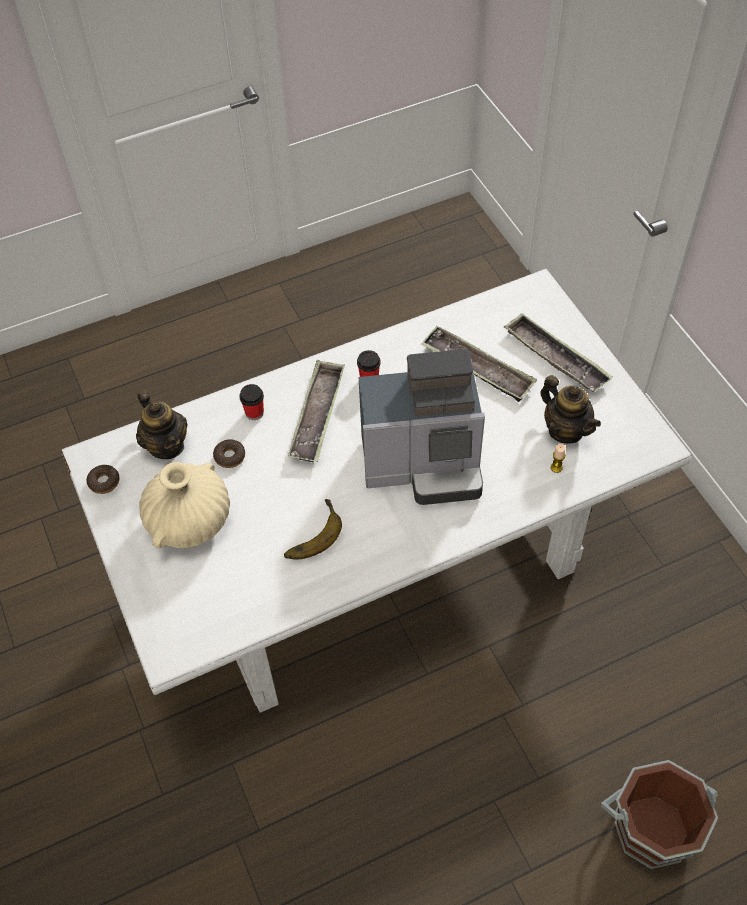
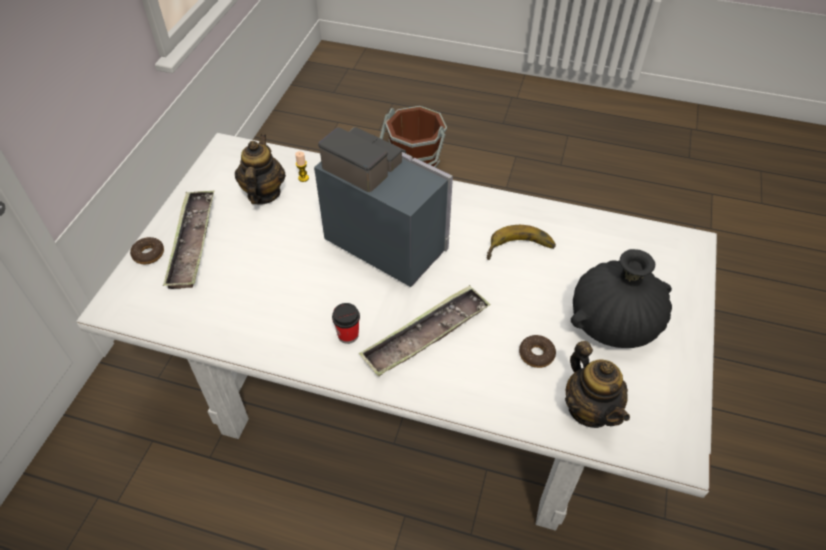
camera: 140 degrees left, 5 degrees down
donut [87,465,119,494] -> donut moved to [130,237,164,264]
teapot [136,390,188,459] -> teapot turned 150 degrees clockwise [565,341,630,428]
beige vase [139,462,230,548] -> black vase [571,249,672,348]
cup [239,384,264,420] -> none
tray [421,326,537,402] -> none

